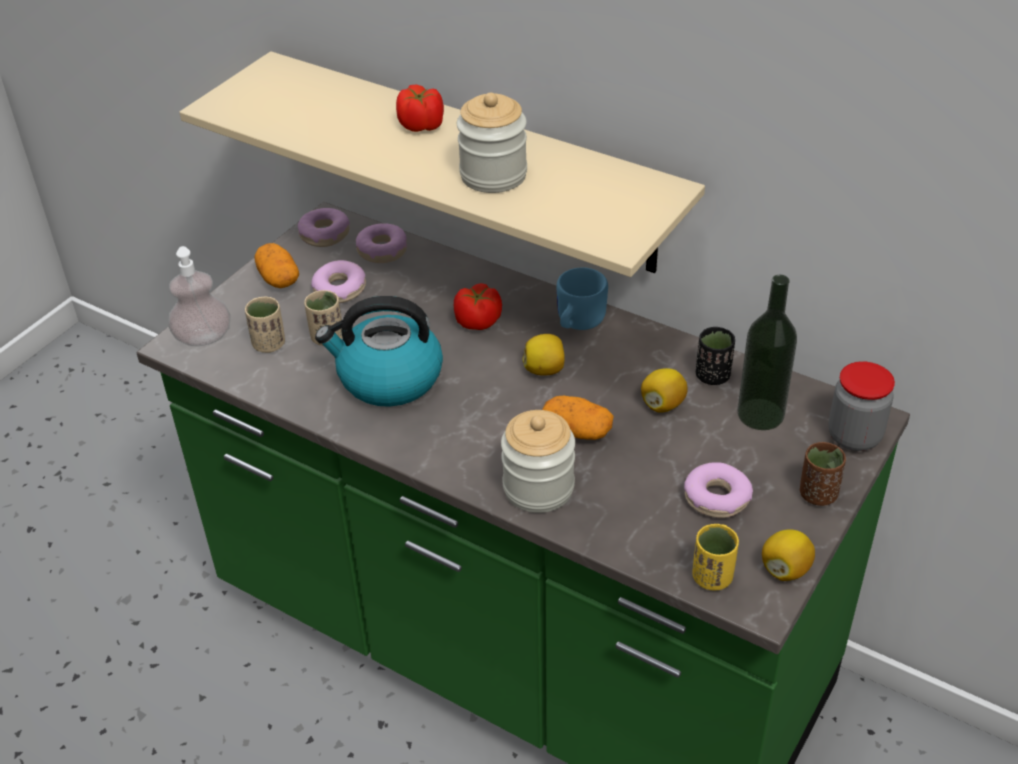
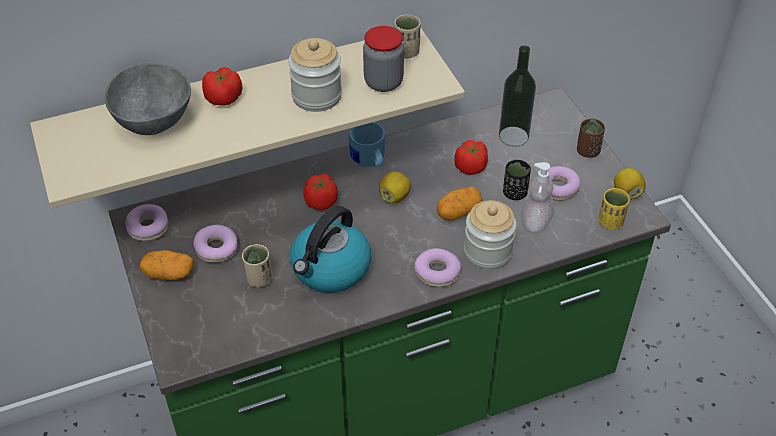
camera: 55 degrees left, 5 degrees up
soap dispenser [168,246,231,346] -> soap dispenser moved to [521,162,554,234]
beige cup [245,297,285,353] -> beige cup moved to [394,14,421,58]
donut [356,223,407,263] -> donut moved to [415,248,461,287]
lemon [641,368,688,413] -> tomato [454,140,488,175]
black cup [696,327,735,385] -> black cup moved to [503,160,531,200]
jar [828,361,895,451] -> jar moved to [363,26,404,92]
none -> grey bowl [105,63,191,135]

